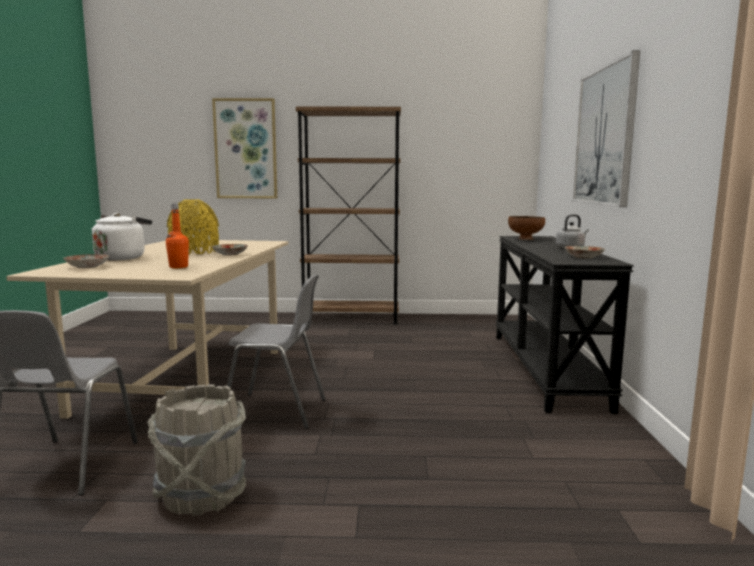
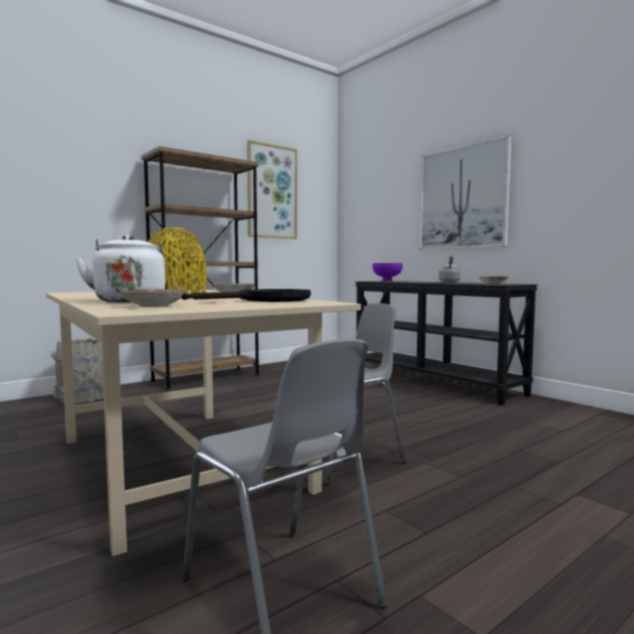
camera: 40 degrees left, 5 degrees down
grey bucket [148,384,246,516] -> grey bucket moved to [51,338,104,403]
orange bottle [166,204,189,268] -> black frying pan [181,289,311,302]
picture [212,98,277,198] -> picture moved to [247,140,297,239]
brown bowl [508,216,545,240] -> purple bowl [373,263,403,282]

